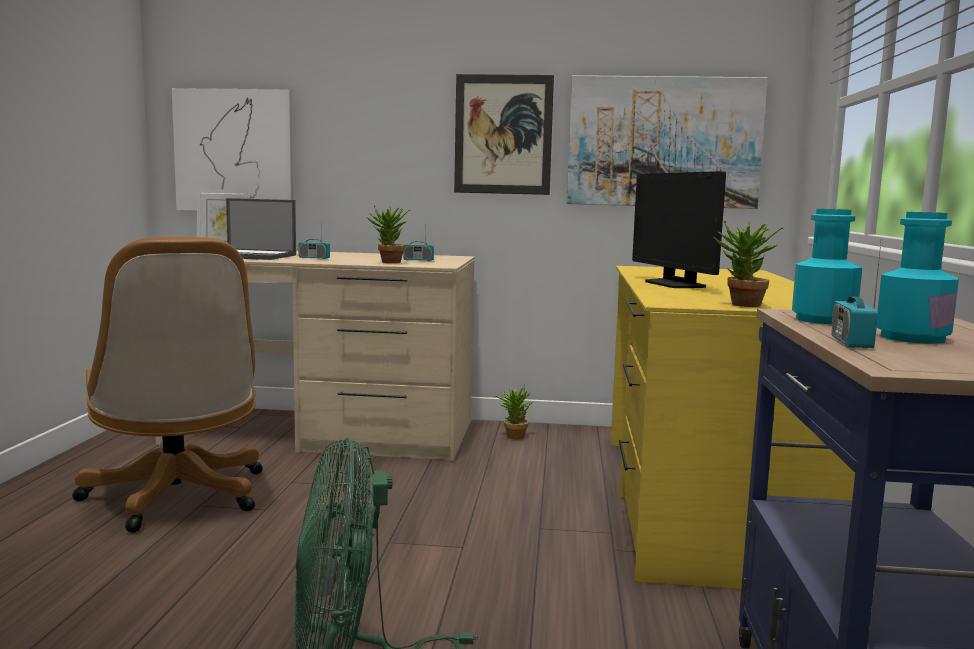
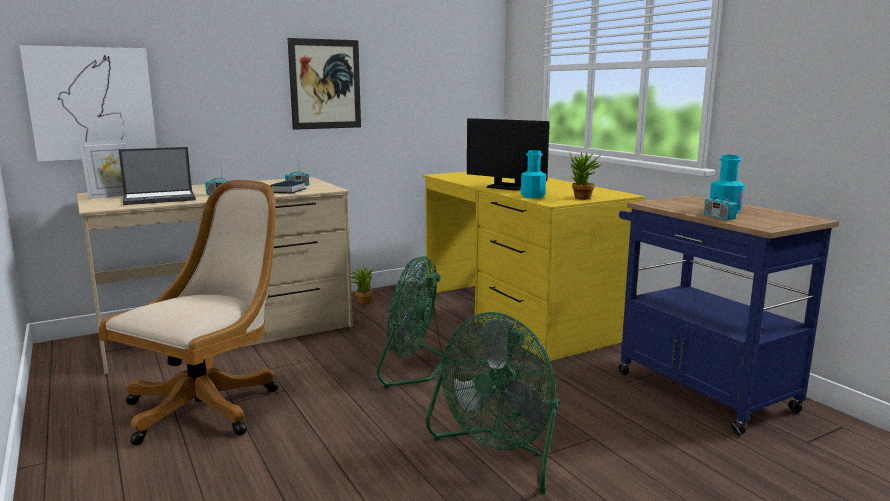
camera: 35 degrees left, 5 degrees up
office chair [72,237,262,533] -> office chair turned 90 degrees counterclockwise [99,180,278,445]
potted plant [366,205,410,263] -> book [270,181,306,193]
picture [567,75,768,209] -> none
turquoise bottle [792,209,862,324] -> turquoise bottle moved to [521,150,546,198]
none -> green fan [377,256,488,389]

